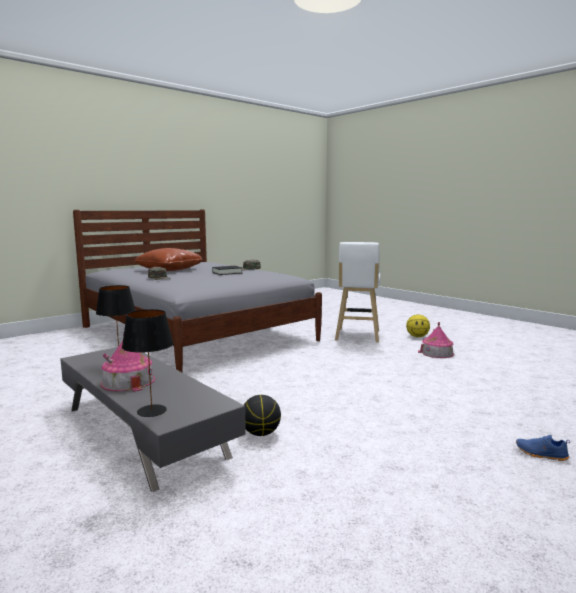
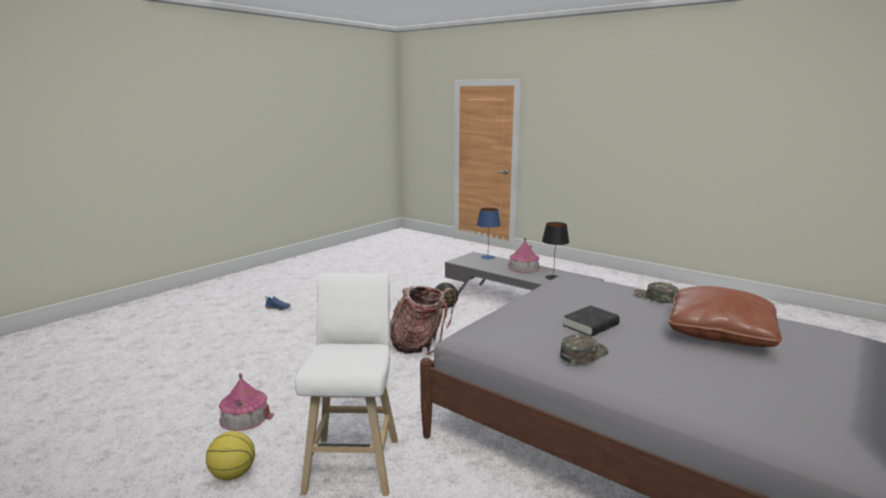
camera: 170 degrees right, 5 degrees up
black table lamp [122,309,173,417] -> blue table lamp [477,208,501,259]
none -> backpack [390,286,456,355]

